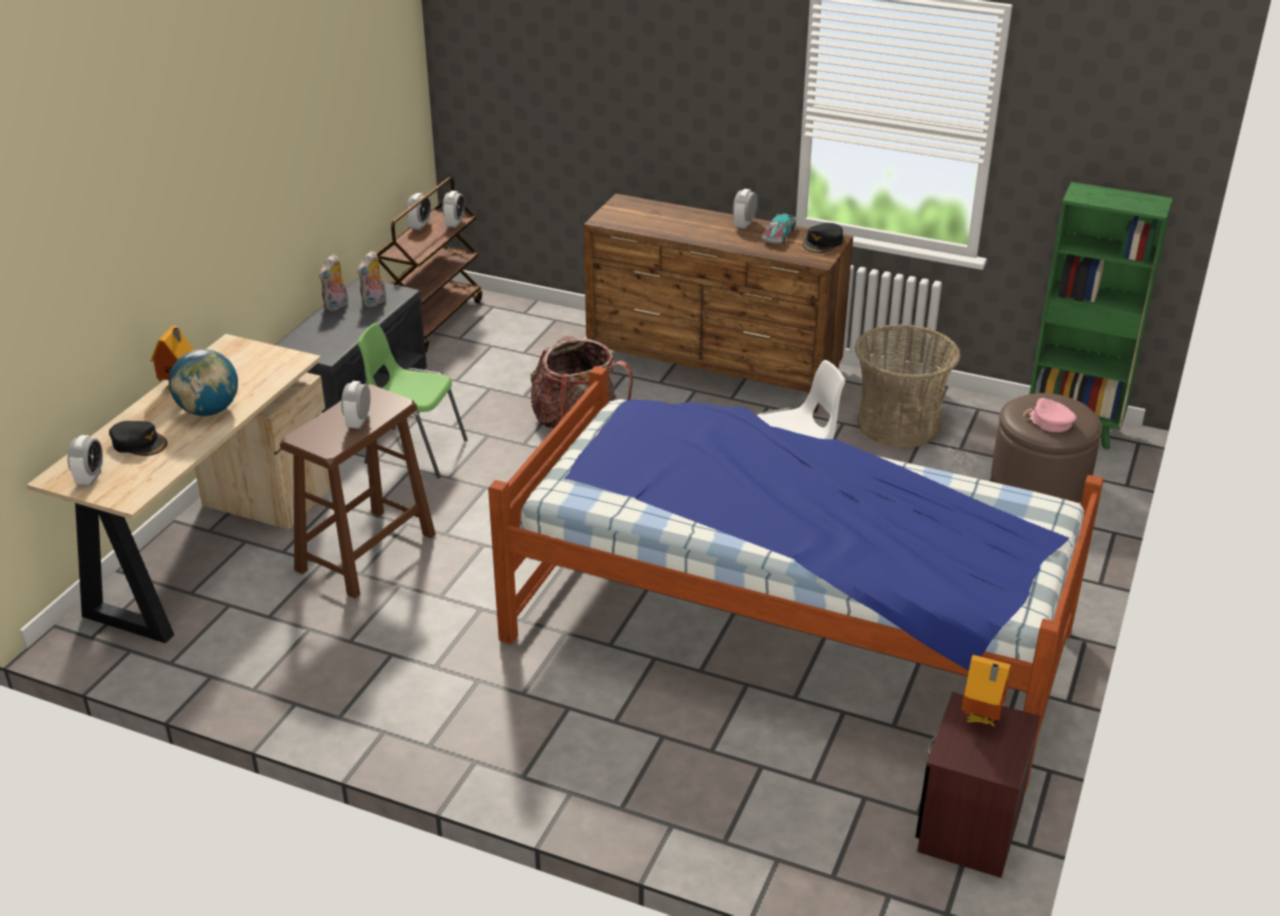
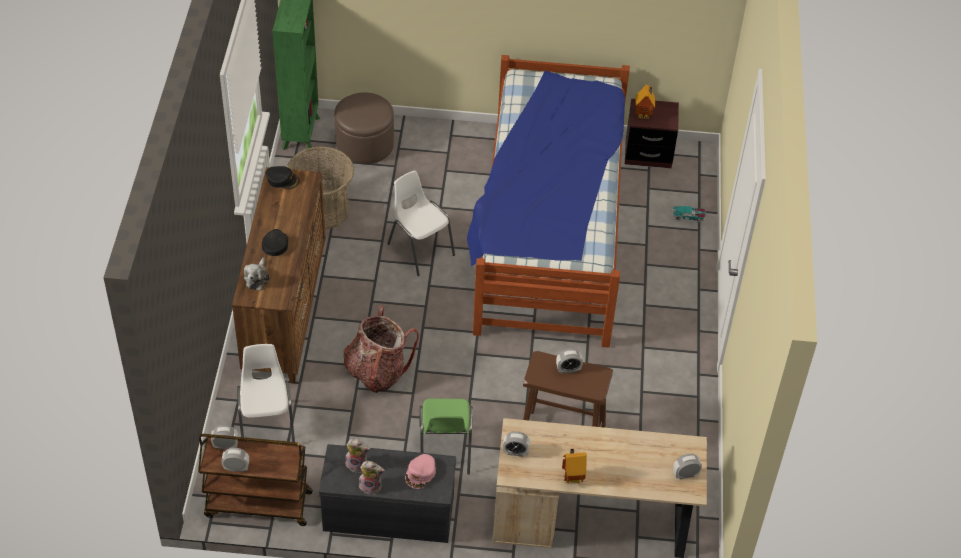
camera: 110 degrees left, 15 degrees up
black cap [109,421,167,456] -> black cap moved to [262,229,288,256]
globe [169,349,238,416] -> none
alarm clock [733,189,758,230] -> alarm clock moved to [503,431,530,457]
toy car [762,214,796,244] -> toy car moved to [673,206,706,223]
pink cap [1023,398,1077,432] -> pink cap moved to [405,454,436,489]
none -> white chair [237,344,295,442]
none -> plush toy [244,257,270,291]

